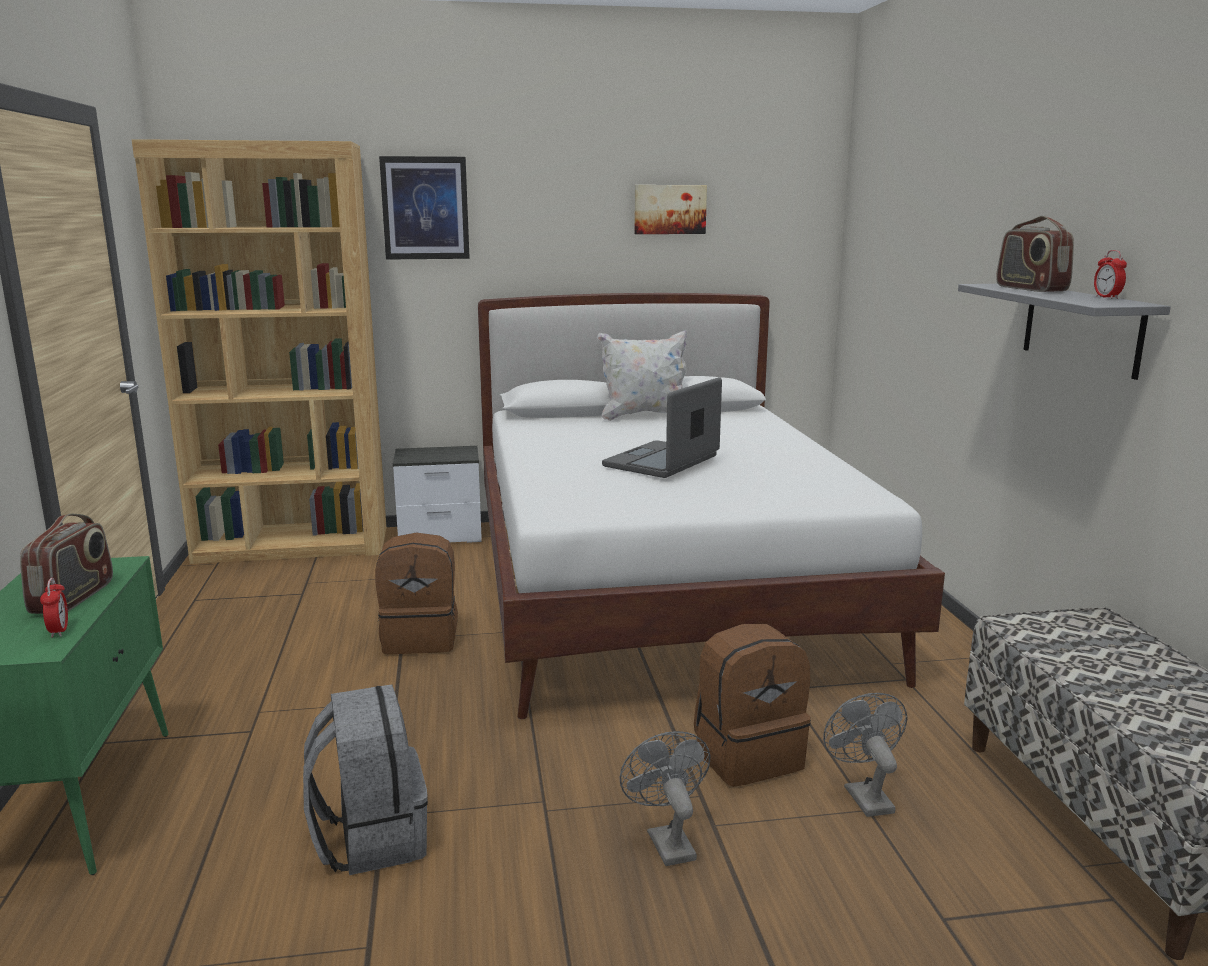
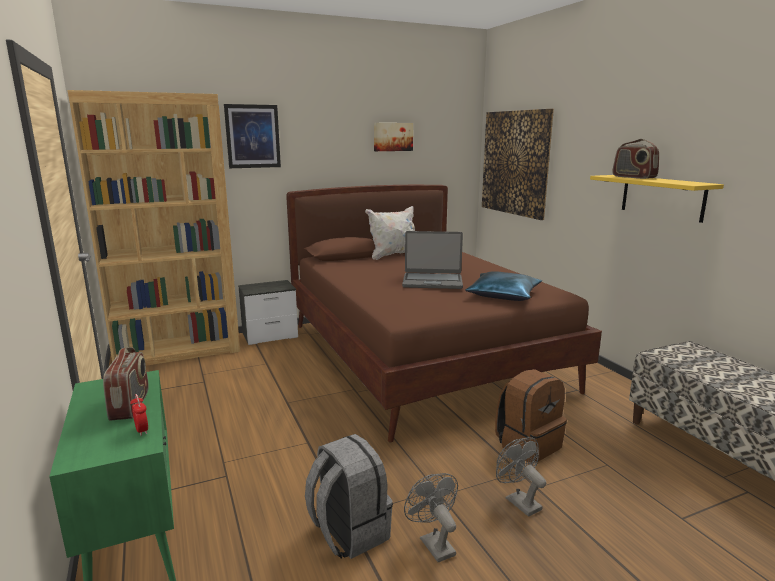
camera: 15 degrees left, 0 degrees up
brown backpack [375,533,458,654] -> none
white bed [478,293,945,719] -> brown bed [286,185,602,442]
laptop [602,377,722,478] -> laptop turned 105 degrees counterclockwise [402,231,463,289]
grey fan [823,693,908,817] -> grey fan moved to [404,473,458,562]
grey shelf [958,284,1171,380] -> yellow shelf [590,175,724,223]
alarm clock [1094,250,1127,299] -> none
none -> blue pillow [465,271,542,301]
none -> picture [482,109,554,220]

